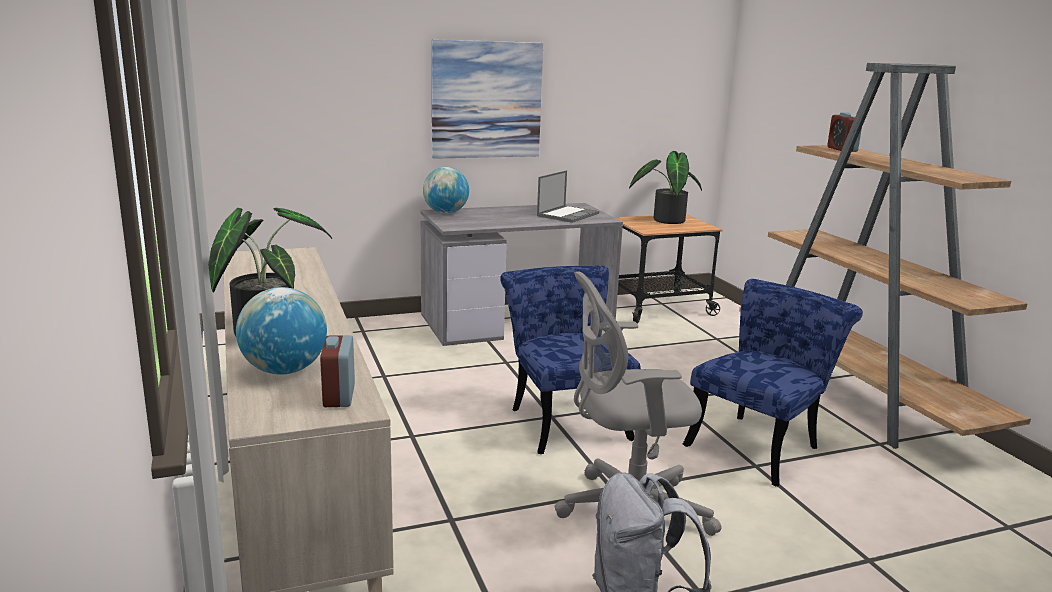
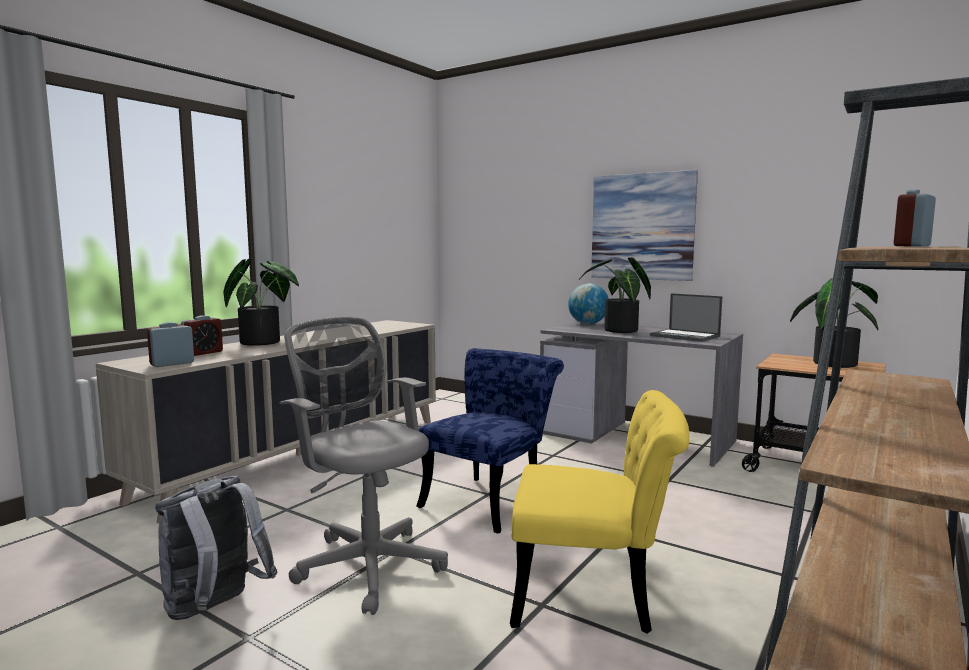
camera: 55 degrees right, 10 degrees down
globe [236,287,327,375] -> alarm clock [181,315,223,356]
laptop [537,170,599,223] -> laptop turned 45 degrees clockwise [650,293,722,342]
blue chair [683,279,863,486] -> yellow chair [510,390,689,633]
none -> potted plant [579,257,651,333]

